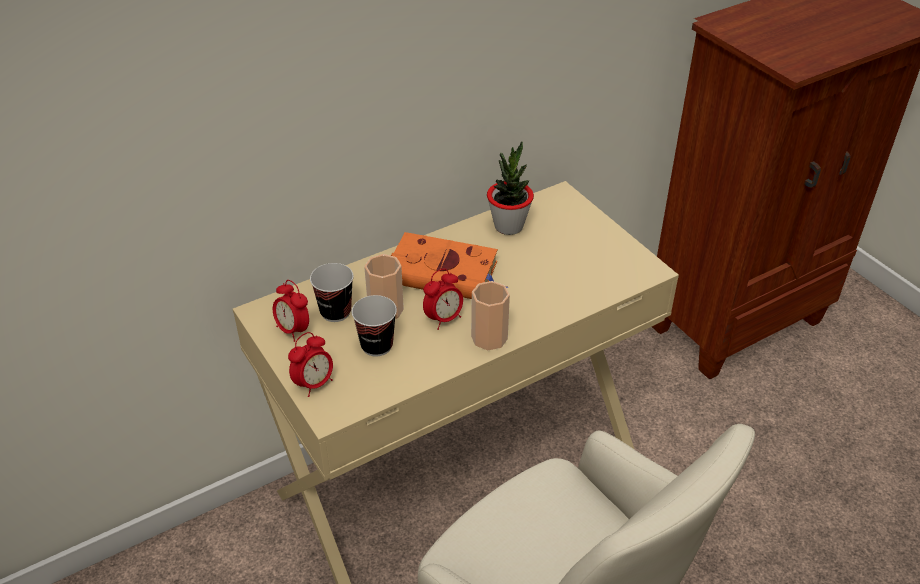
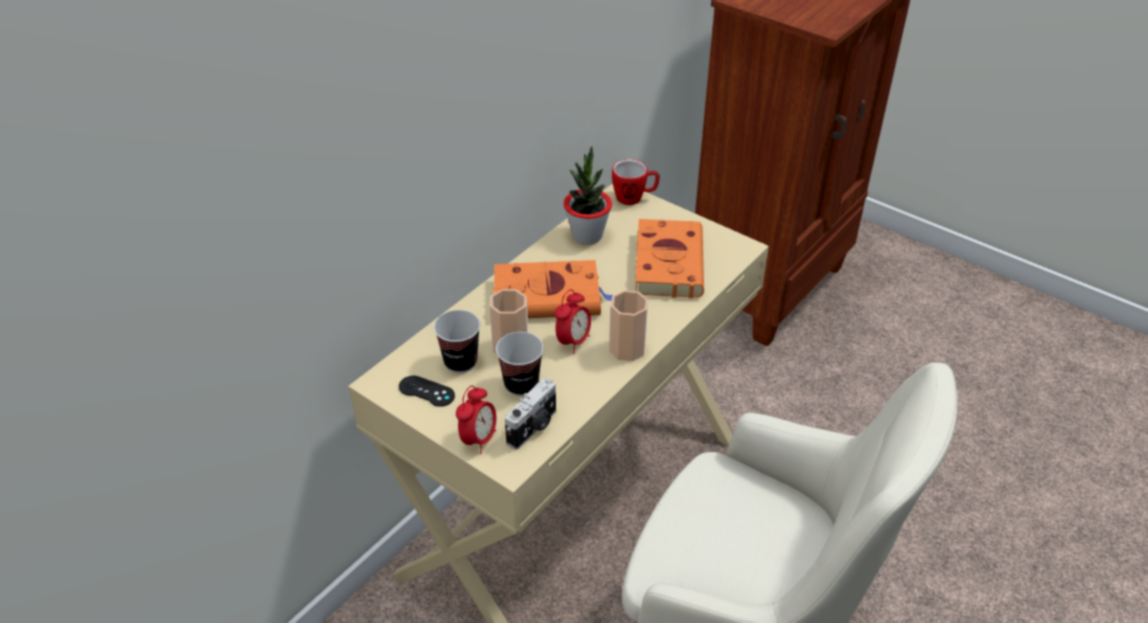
camera: 20 degrees left, 0 degrees up
alarm clock [273,280,309,342] -> black game controller [399,376,455,407]
none -> camera [505,378,556,450]
none -> mug [612,159,660,205]
none -> orange book [635,219,704,298]

